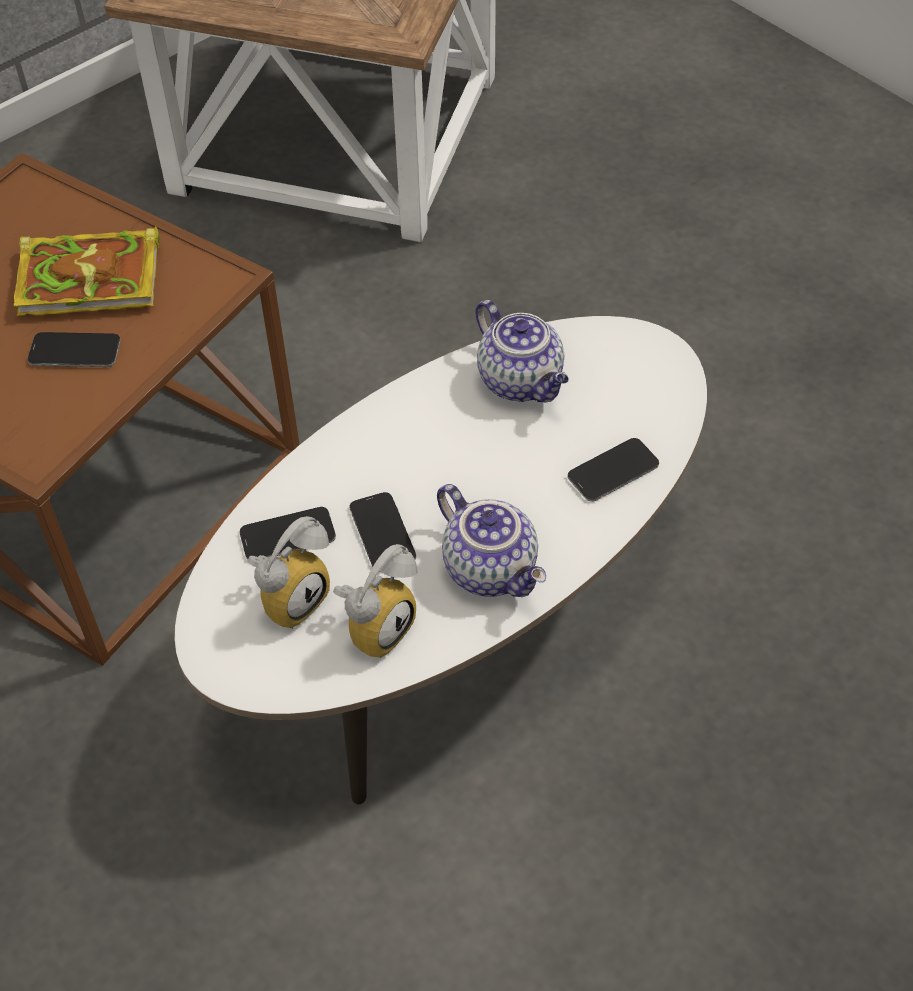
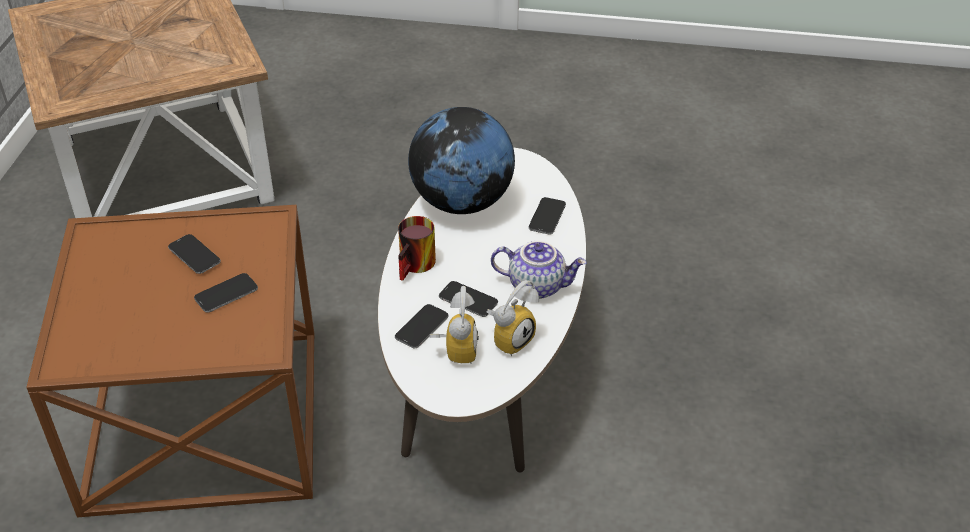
camera: 40 degrees left, 10 degrees down
book [14,226,160,316] -> phone [168,234,221,274]
alarm clock [333,544,418,658] -> alarm clock turned 45 degrees clockwise [487,280,539,356]
teapot [476,300,569,402] -> globe [408,107,515,214]
none -> mug [398,216,436,281]

